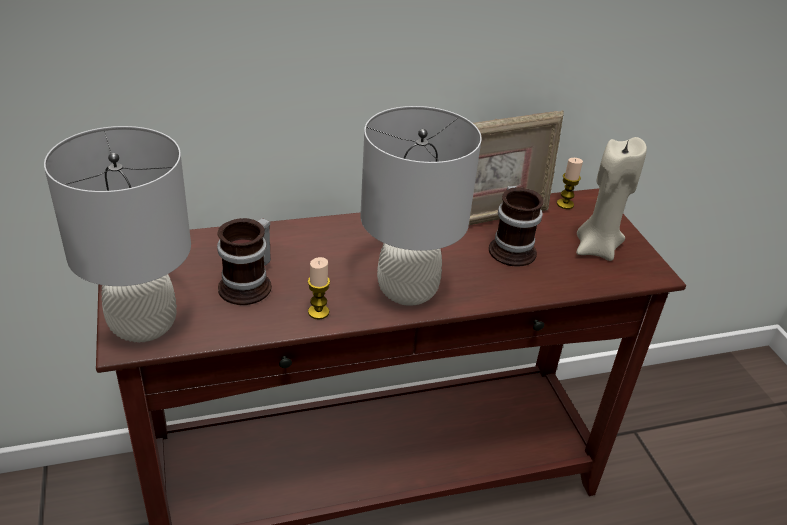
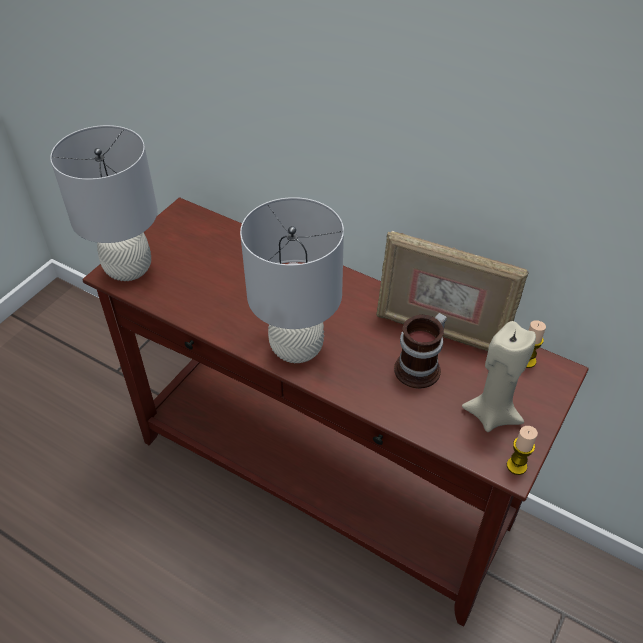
camera: 50 degrees right, 10 degrees up
mug [217,218,272,305] -> none
candle [308,257,330,319] -> candle moved to [507,426,538,475]

